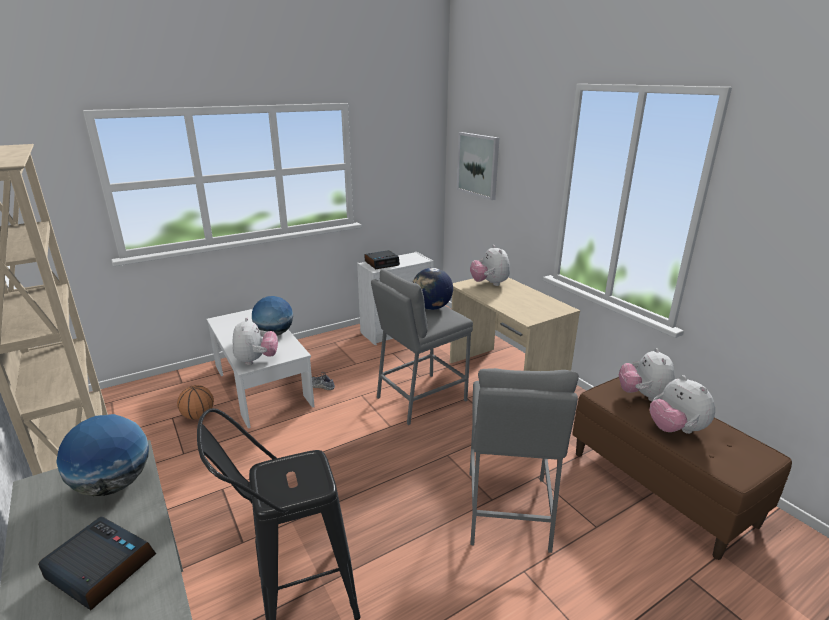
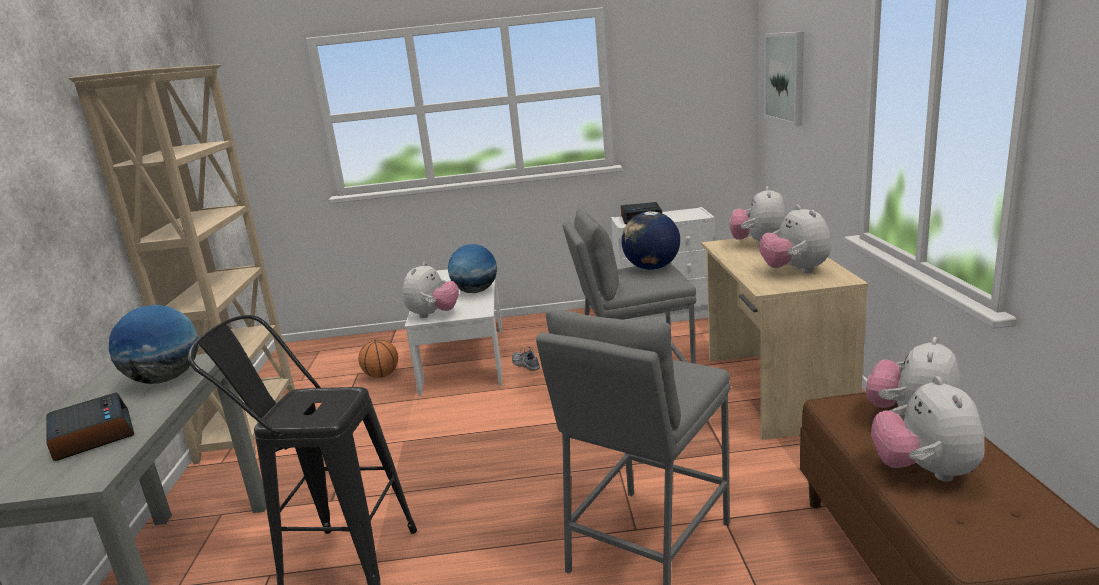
camera: 30 degrees right, 5 degrees down
none -> plush toy [760,205,831,273]

